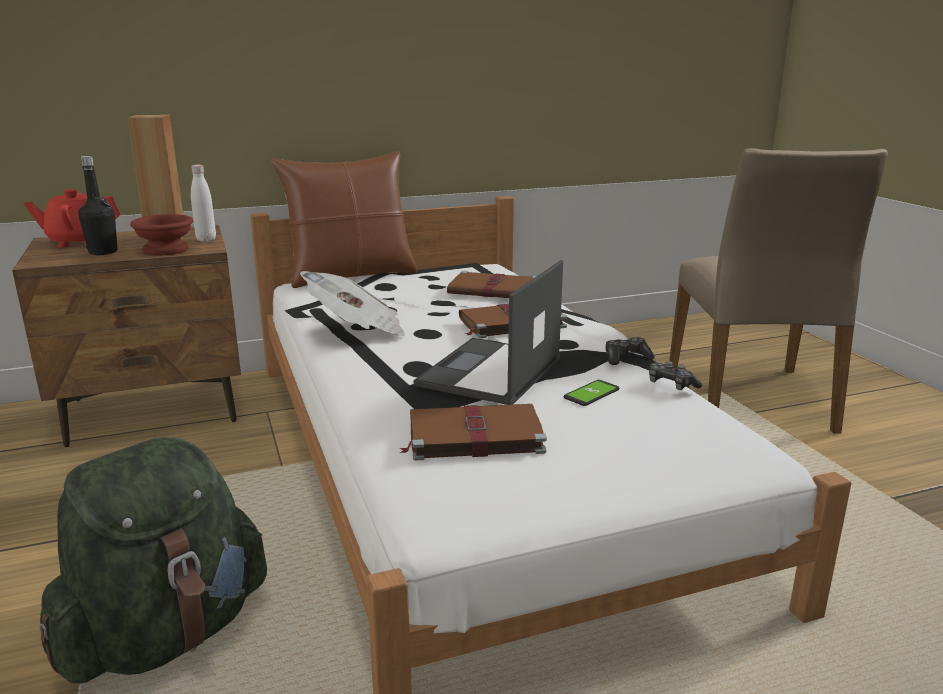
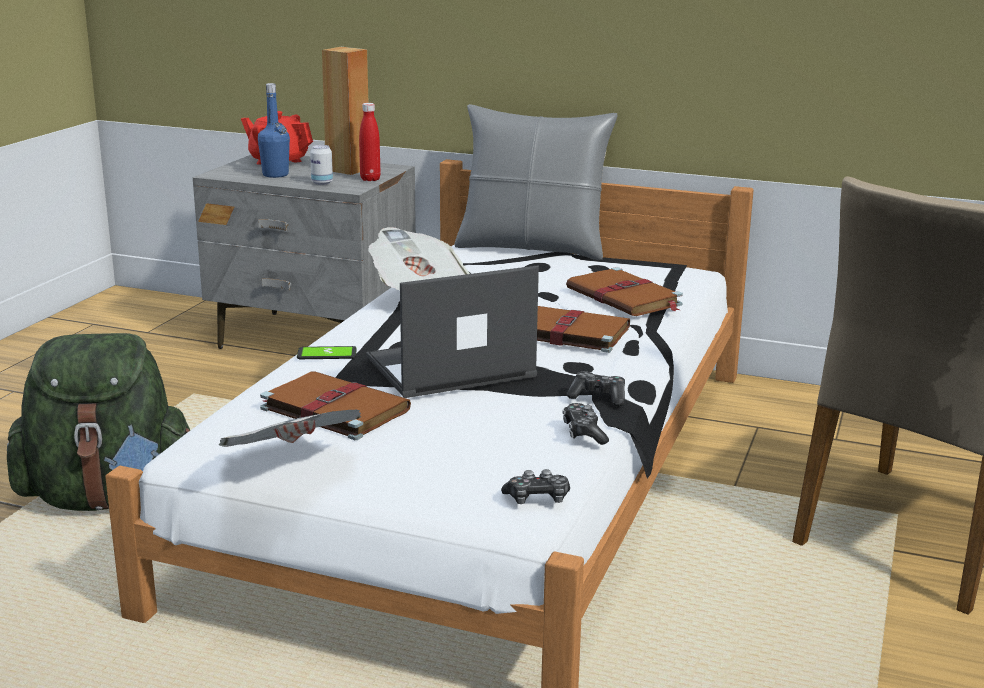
camera: 40 degrees right, 0 degrees up
brown nightstand [12,225,241,447] -> grey nightstand [193,155,416,349]
black bottle [78,156,118,255] -> blue bottle [258,83,290,178]
brown bowl [130,214,193,256] -> can [310,145,333,185]
white bottle [191,165,216,242] -> red bottle [359,103,381,181]
brown pillow [271,151,417,288] -> grey pillow [454,104,617,260]
phone [564,380,619,406] -> phone moved to [297,346,357,359]
none -> newspaper [219,410,361,447]
none -> game controller [501,469,570,504]

